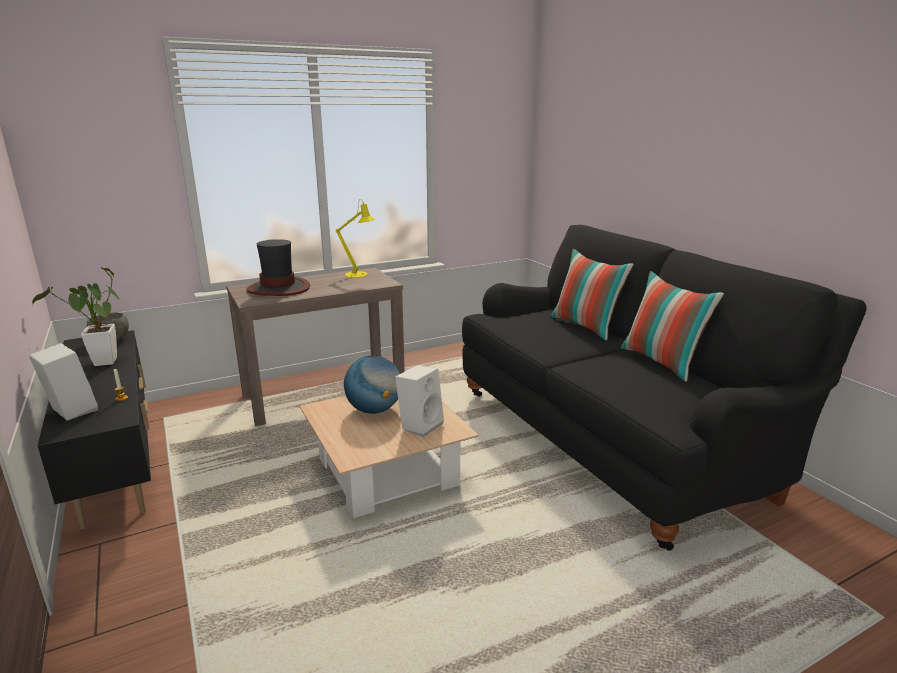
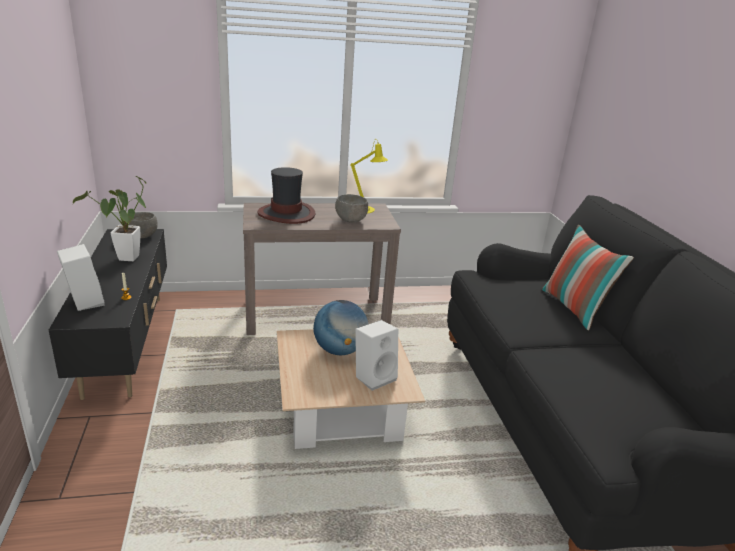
camera: 15 degrees right, 5 degrees up
pillow [621,271,724,382] -> none
none -> grey bowl [335,194,368,223]

